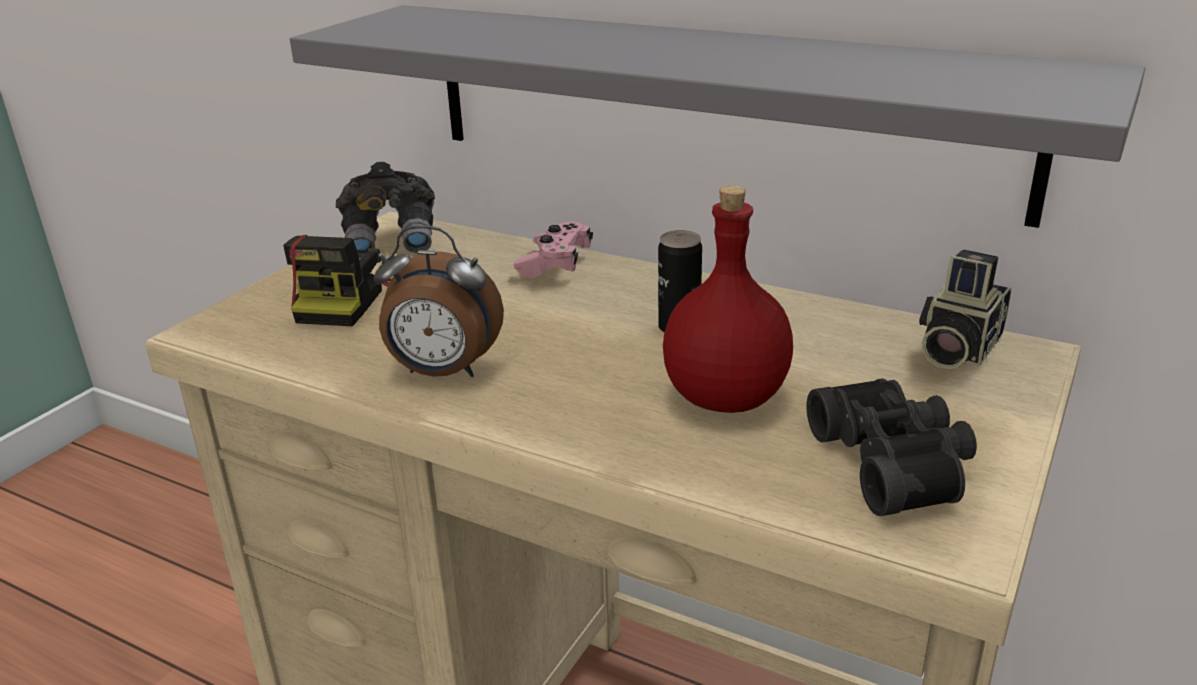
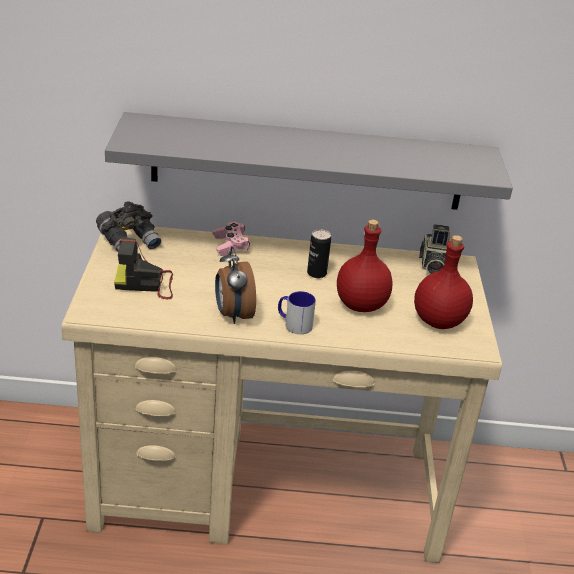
camera: 30 degrees left, 5 degrees up
camera [283,235,392,326] -> camera turned 105 degrees clockwise [114,237,173,299]
alarm clock [374,225,504,377] -> alarm clock turned 90 degrees clockwise [215,247,256,324]
black binoculars [806,379,977,516] -> red bottle [414,235,473,329]
none -> mug [278,291,316,334]

